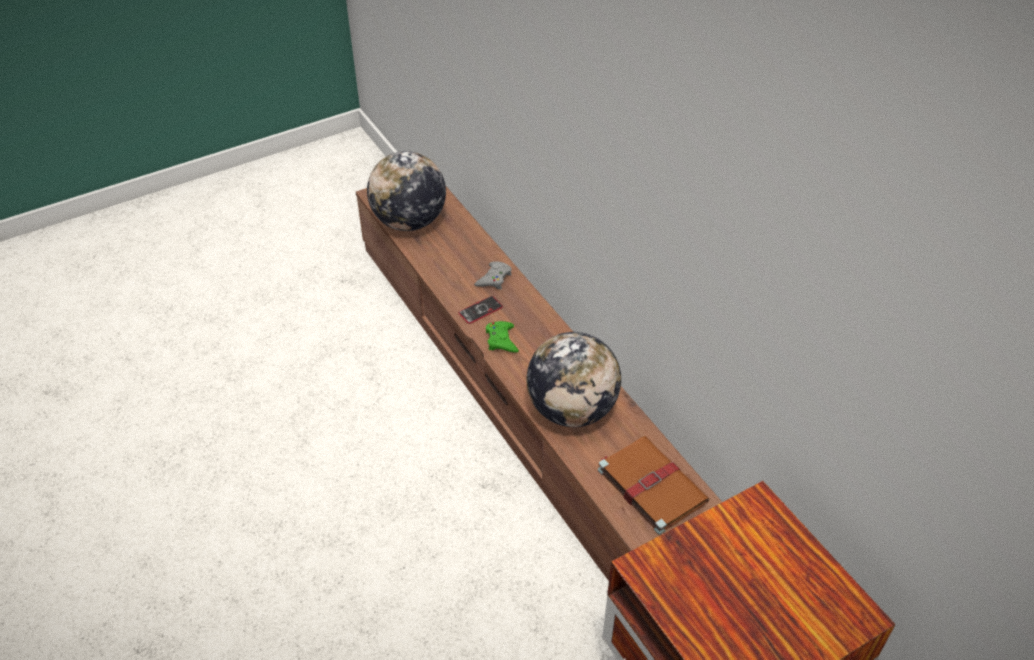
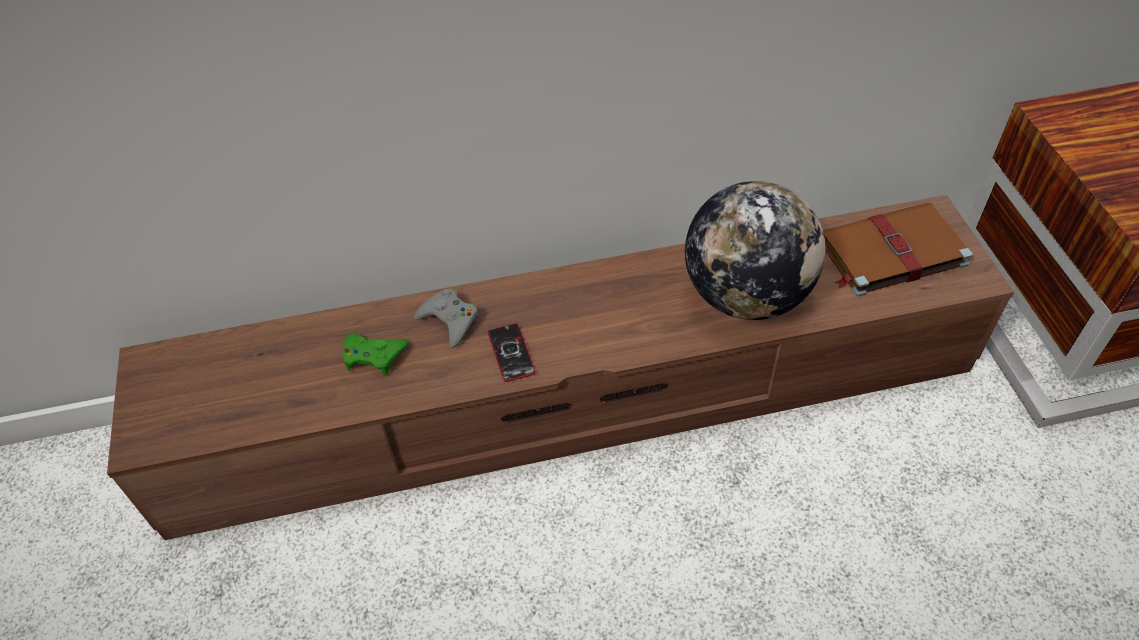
camera: 70 degrees left, 5 degrees up
globe [367,151,446,231] -> none
green game controller [486,321,519,353] -> green game controller moved to [343,333,409,375]

